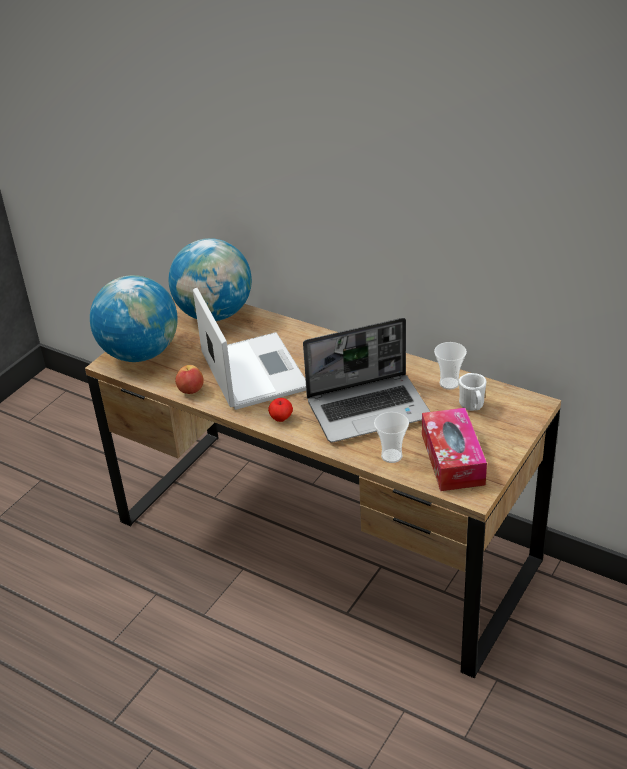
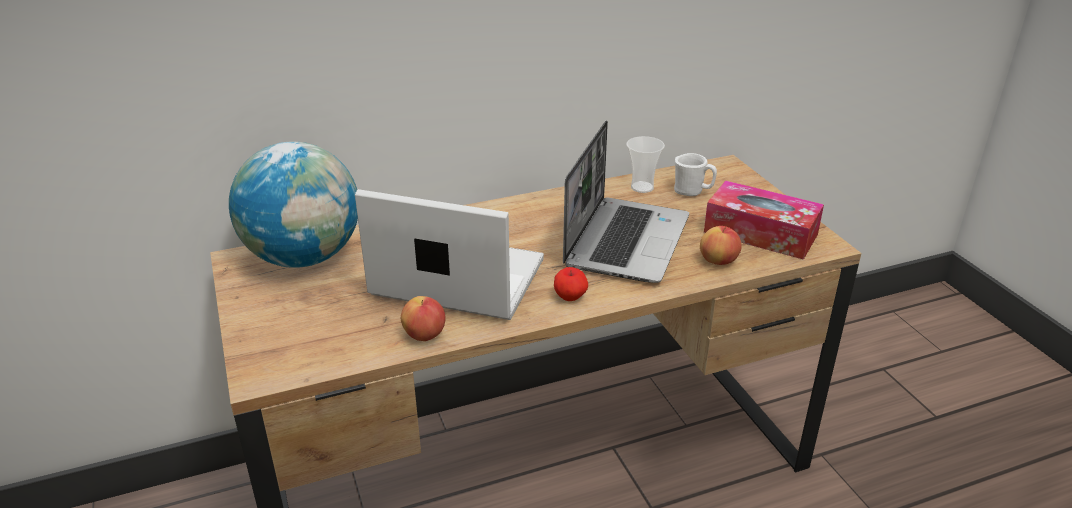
camera: 55 degrees left, 5 degrees down
globe [90,275,178,362] -> none
cup [374,412,409,463] -> apple [700,226,742,265]

